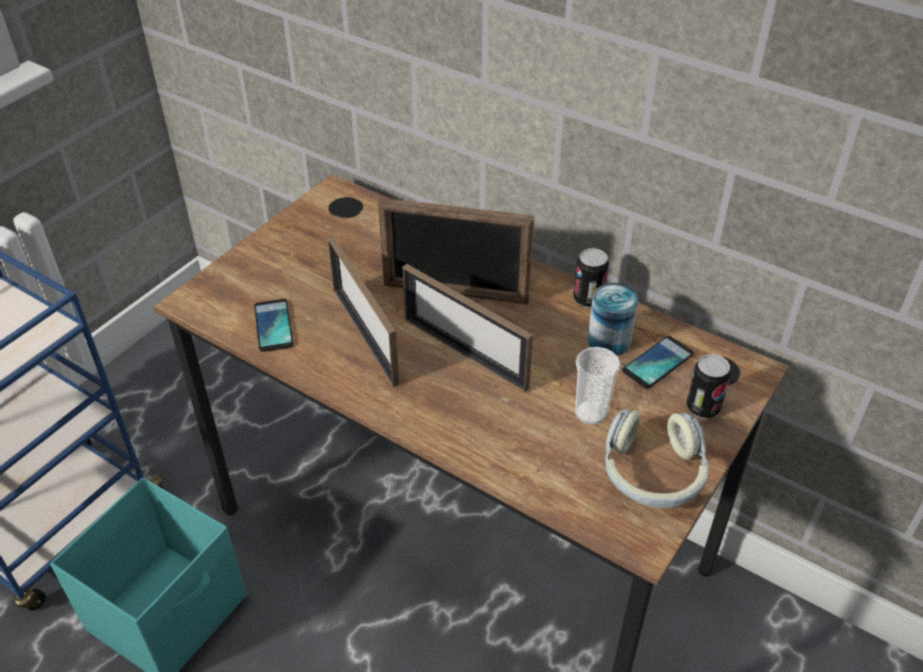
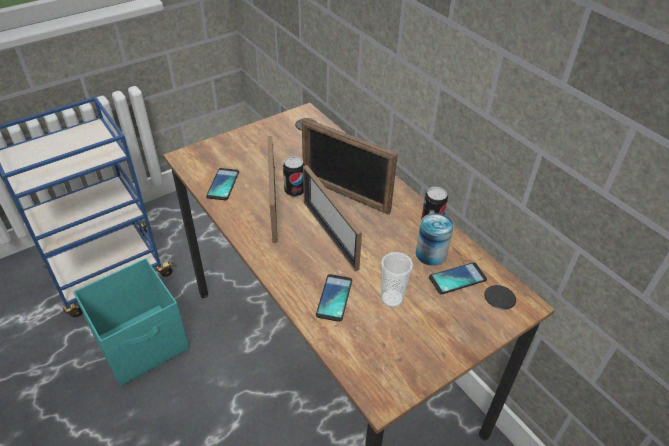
camera: 20 degrees right, 0 degrees up
headphones [605,409,709,508] -> none
can [686,354,731,419] -> can moved to [283,156,305,197]
none -> phone [316,274,352,322]

